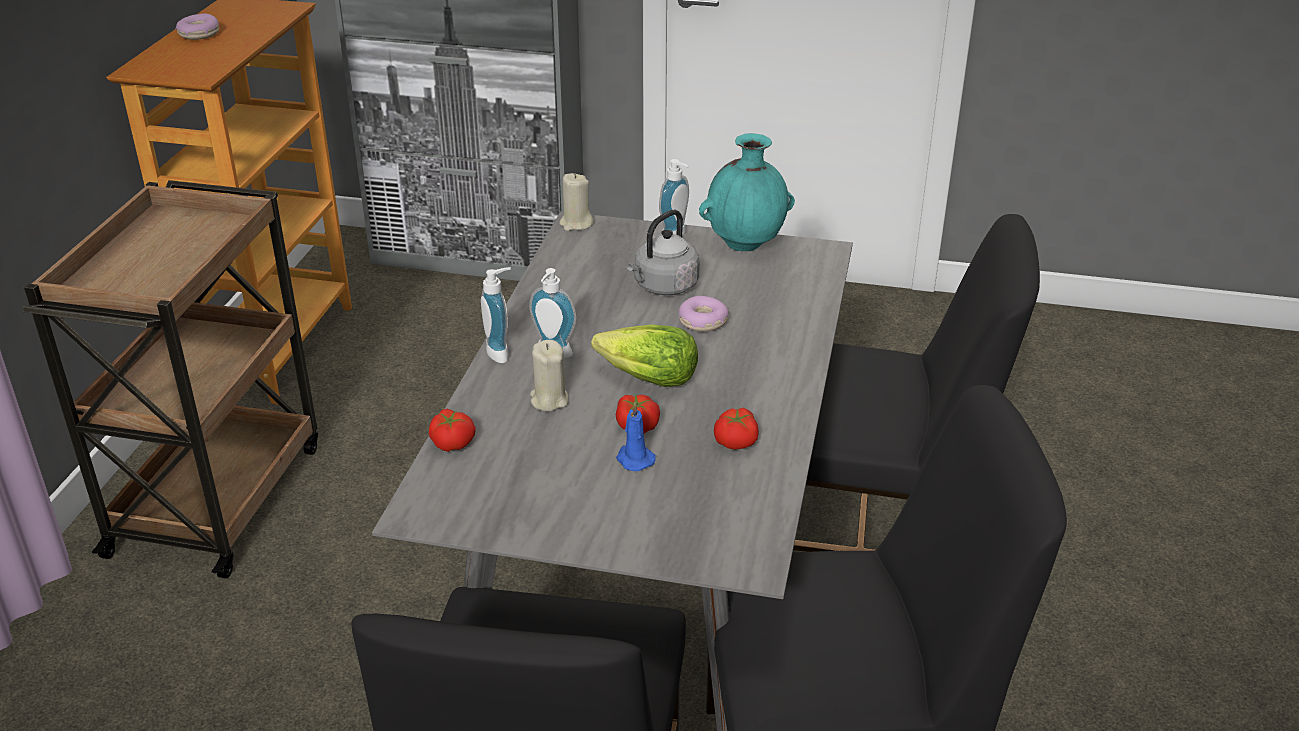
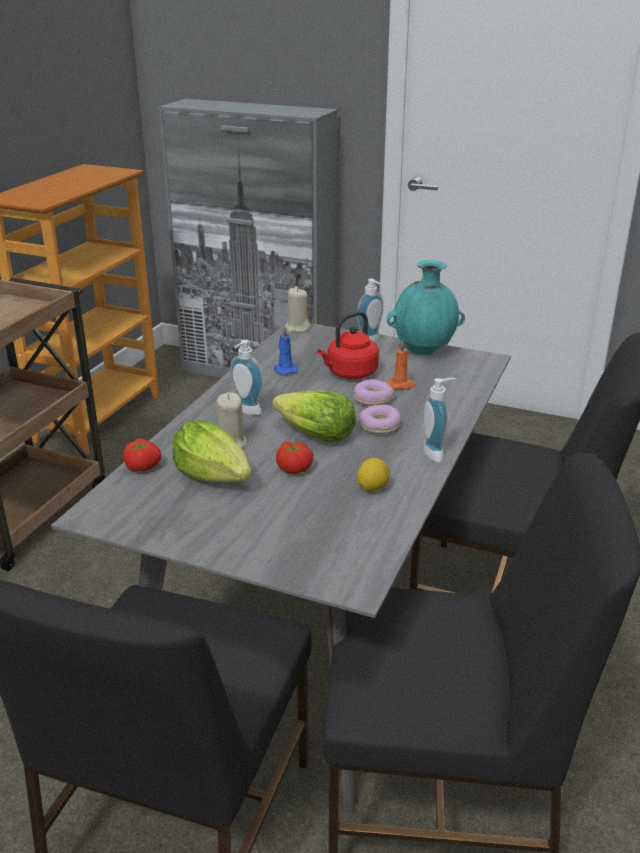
camera: 10 degrees right, 5 degrees down
donut [176,14,219,40] -> donut moved to [358,405,401,434]
soap dispenser [481,267,511,363] -> soap dispenser moved to [423,378,456,462]
blue candle [616,402,656,471] -> blue candle moved to [274,327,299,375]
grey kettle [626,210,700,295] -> red kettle [317,311,379,379]
tomato [714,408,759,450] -> lemon [357,458,390,491]
none -> lettuce [172,420,251,482]
none -> orange candle [387,341,417,389]

